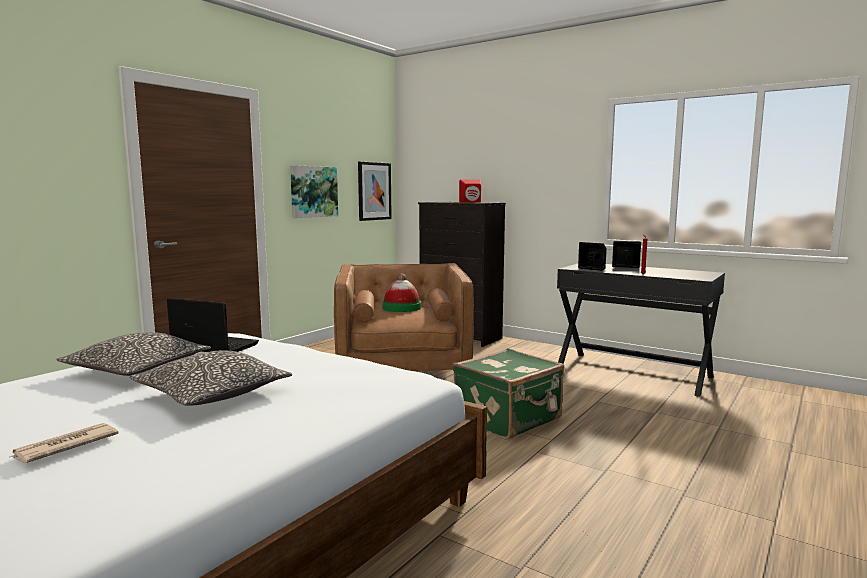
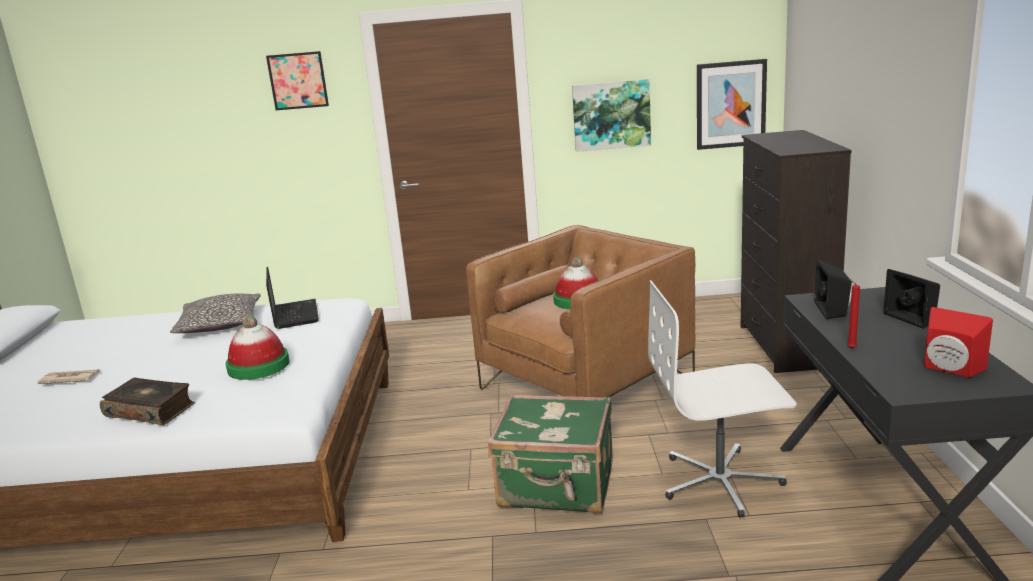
camera: 55 degrees right, 10 degrees up
pillow [129,350,292,406] -> none
red speaker [459,180,481,203] -> red speaker moved to [924,307,993,378]
none -> book [100,378,195,425]
none -> hat [226,316,290,380]
none -> picture [266,51,329,110]
none -> white office chair [648,281,797,518]

